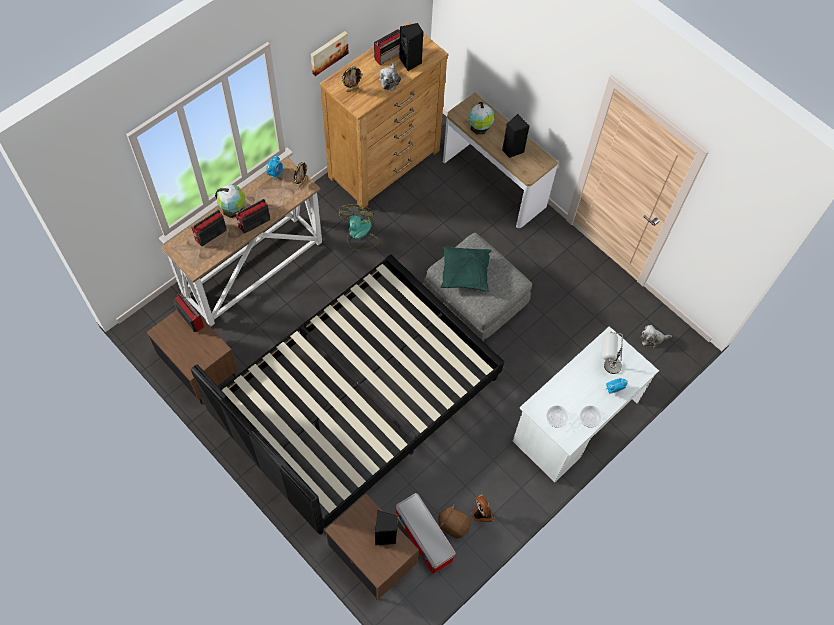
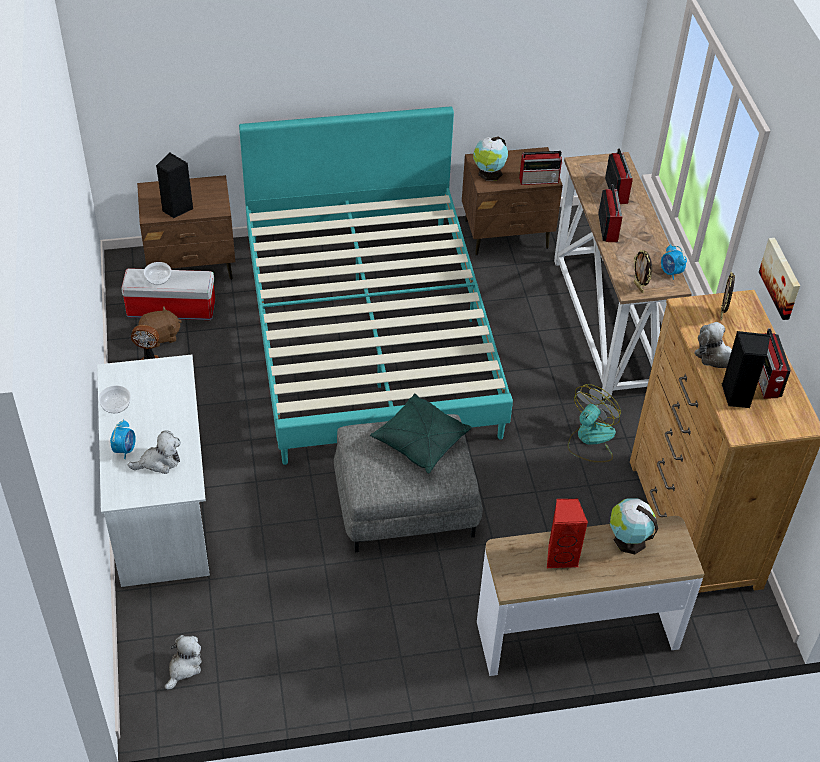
camera: 125 degrees right, 15 degrees down
black bed [191,255,504,534] -> turquoise bed [239,106,513,465]
globe [215,185,245,218] -> globe moved to [473,137,508,181]
fan [338,204,379,250] -> fan turned 90 degrees counterclockwise [568,384,621,462]
black speaker [502,114,530,158] -> red speaker [547,498,588,568]
bowl [546,406,569,428] -> bowl moved to [144,262,171,285]
grey table lamp [601,331,623,374] -> plush toy [128,431,181,474]

